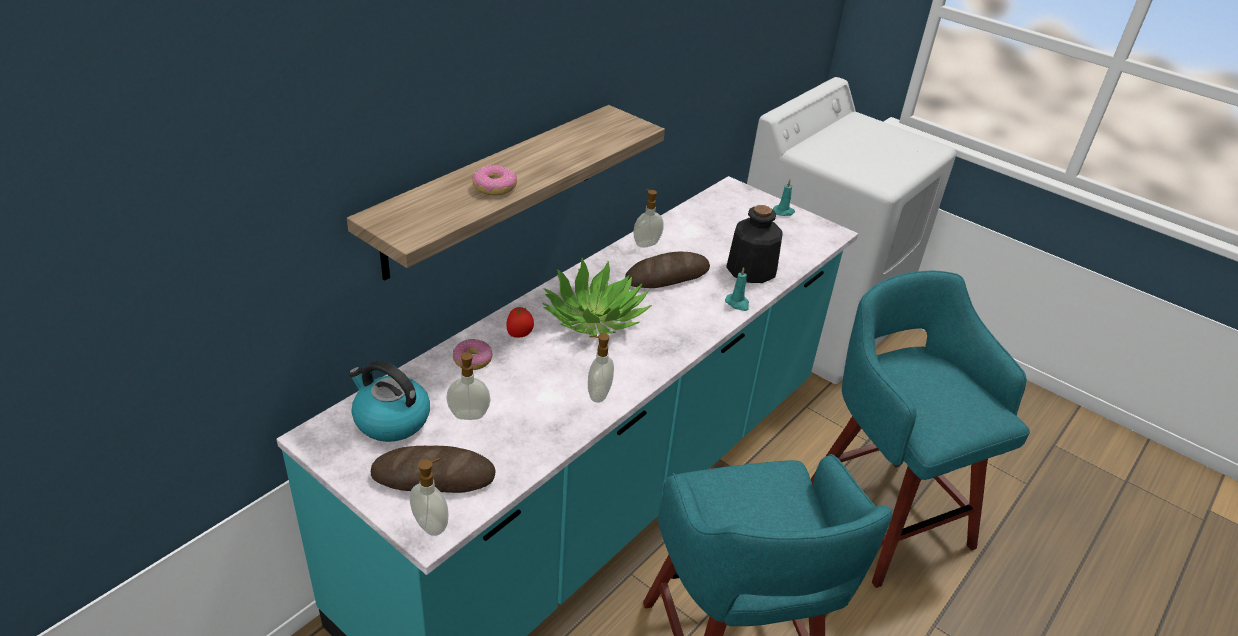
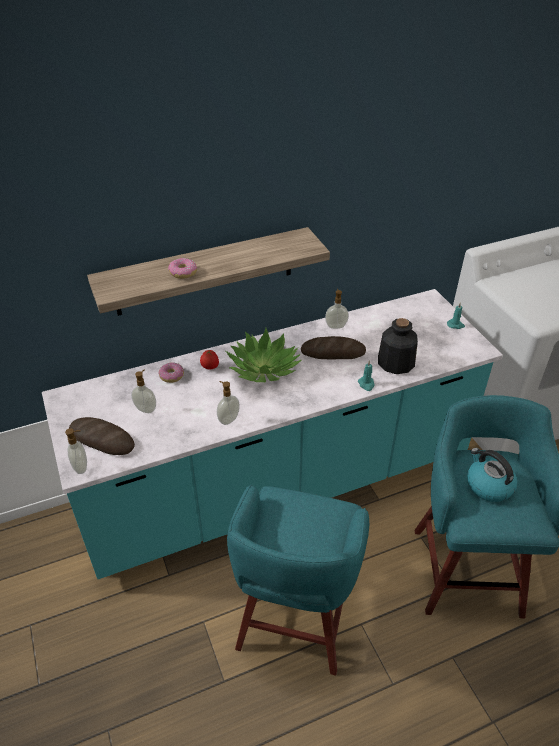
camera: 30 degrees right, 5 degrees up
kettle [348,361,430,442] -> kettle moved to [467,448,517,502]

